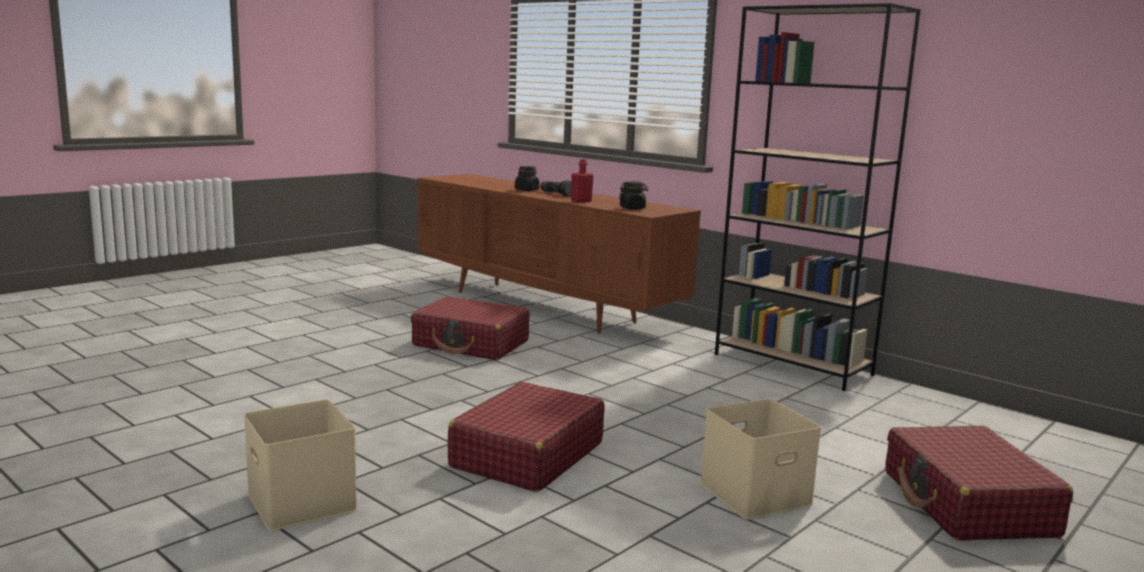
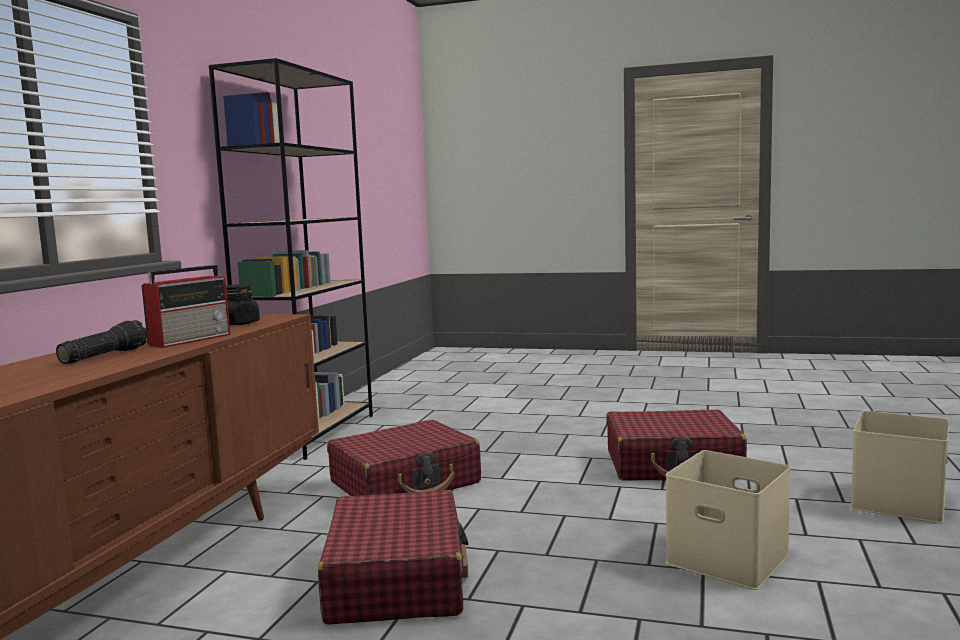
camera: 115 degrees left, 5 degrees down
black jar [515,166,539,191] -> none
red bottle [571,159,594,202] -> radio [141,265,230,348]
beige storage box [700,399,821,519] -> beige storage box moved to [666,450,791,590]
red suitcase [885,426,1073,540] -> red suitcase moved to [327,420,481,496]

